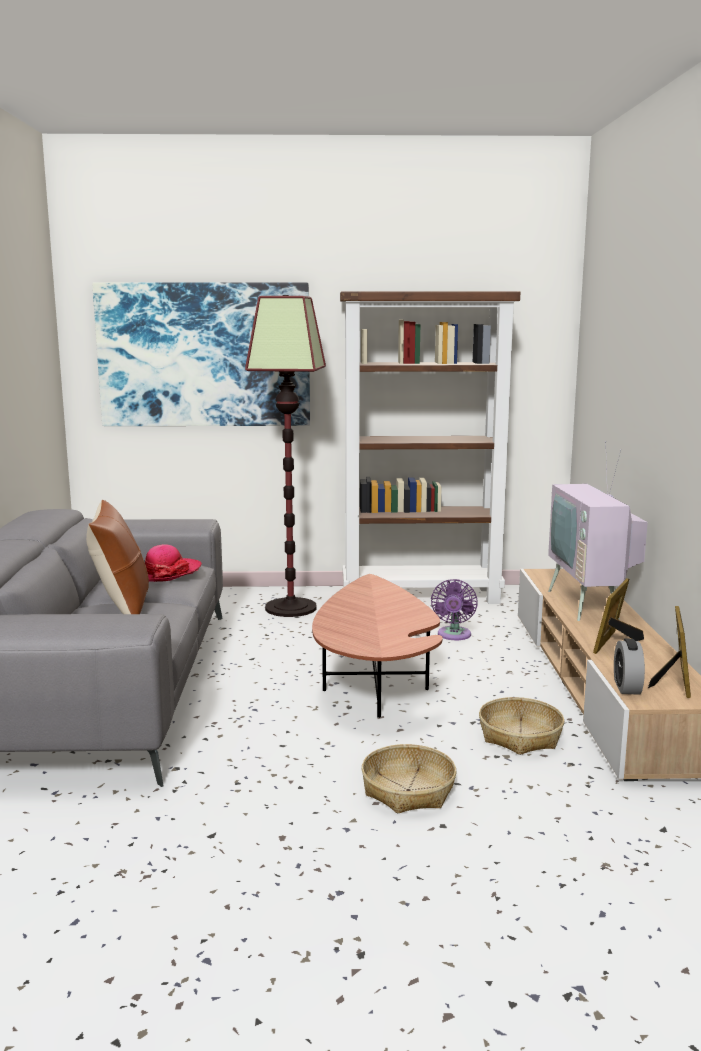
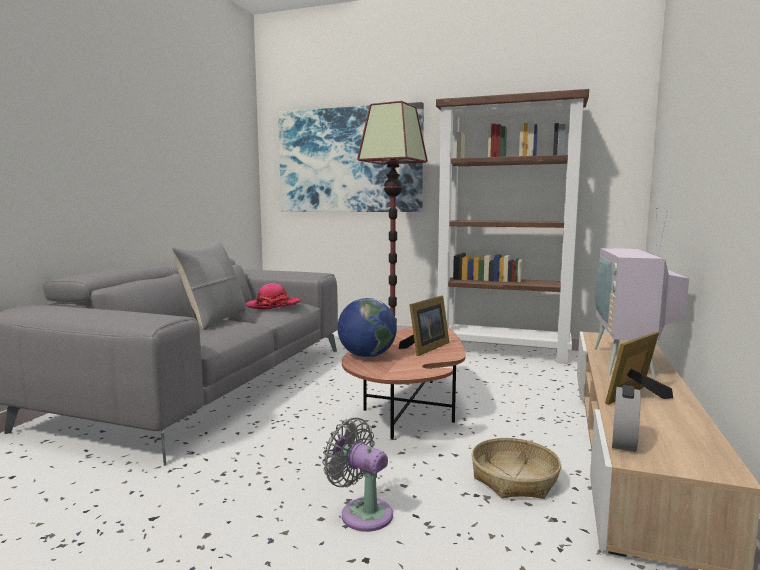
camera: 20 degrees right, 5 degrees down
brown pillow [86,500,149,614] -> grey pillow [172,241,246,330]
basket [362,744,457,813] -> grey fan [322,418,393,532]
purple fan [431,579,477,640] -> none
picture frame [648,606,691,698] -> picture frame moved to [399,295,449,356]
none -> globe [337,298,397,357]

